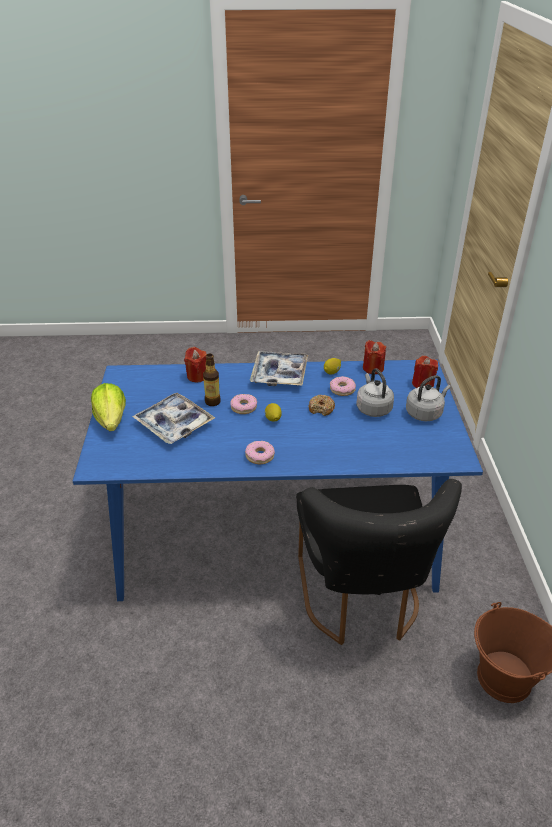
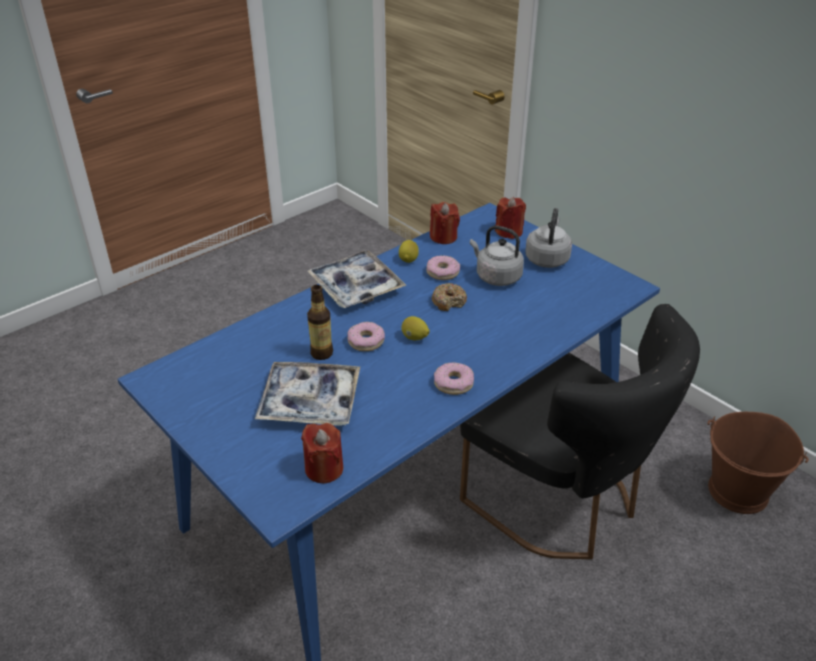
camera: 40 degrees left, 0 degrees up
lettuce [91,383,126,431] -> none
red candle [184,347,207,382] -> red candle moved to [301,423,343,483]

